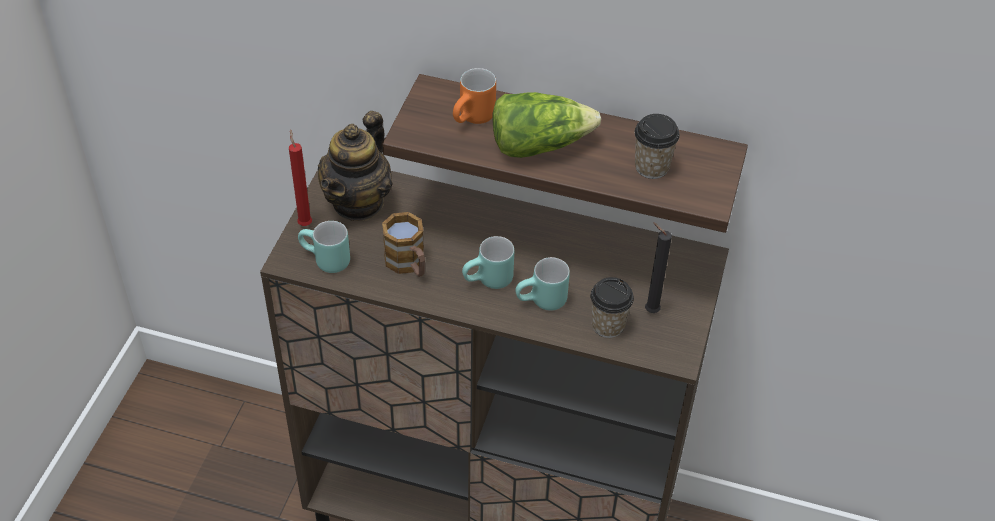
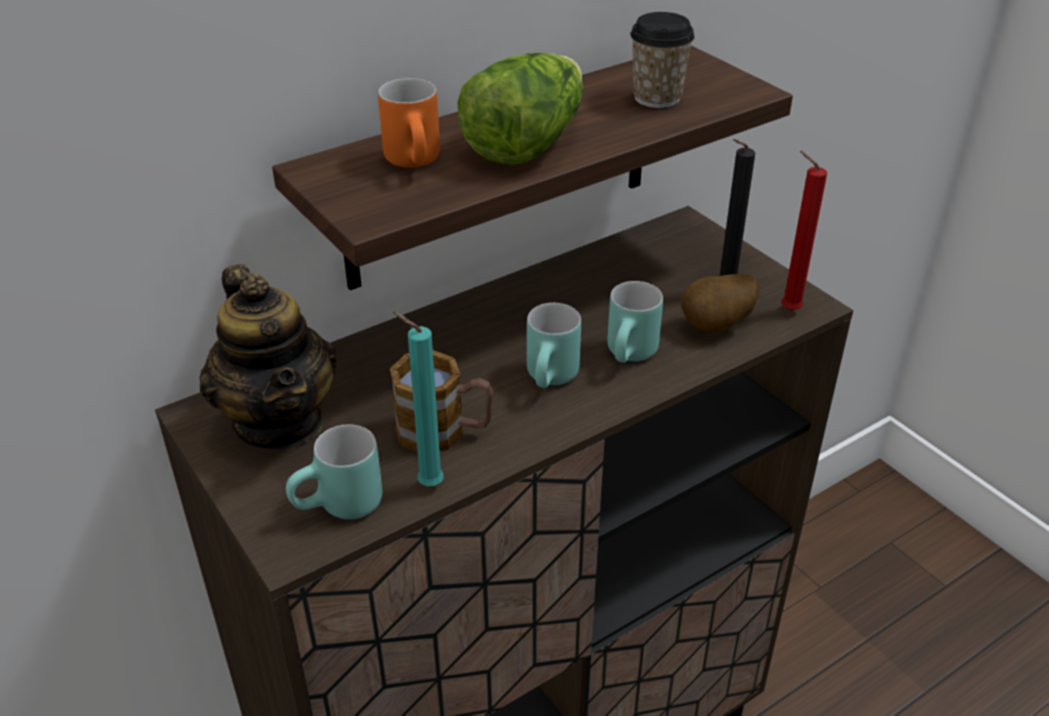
camera: 50 degrees left, 10 degrees down
red candle [289,129,312,226] -> red candle moved to [781,151,827,311]
cup [590,277,634,338] -> potato [681,274,759,332]
none -> turquoise candle [393,312,444,486]

